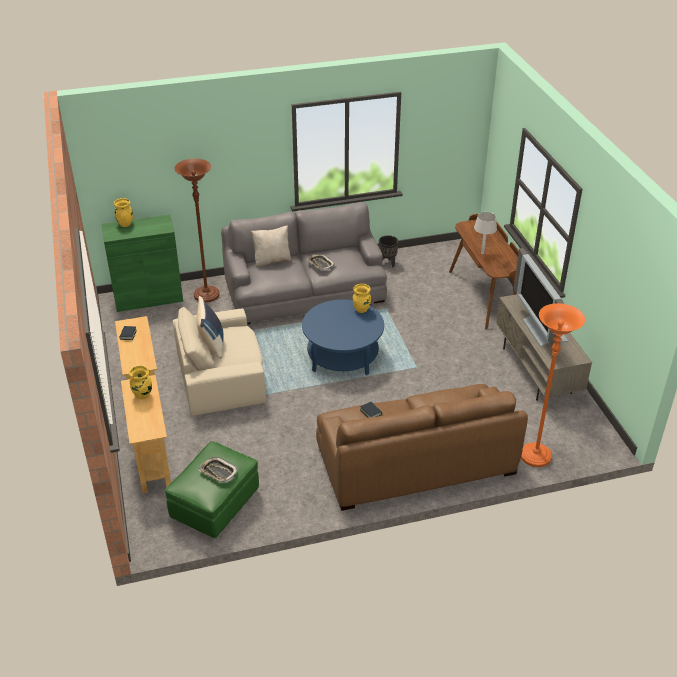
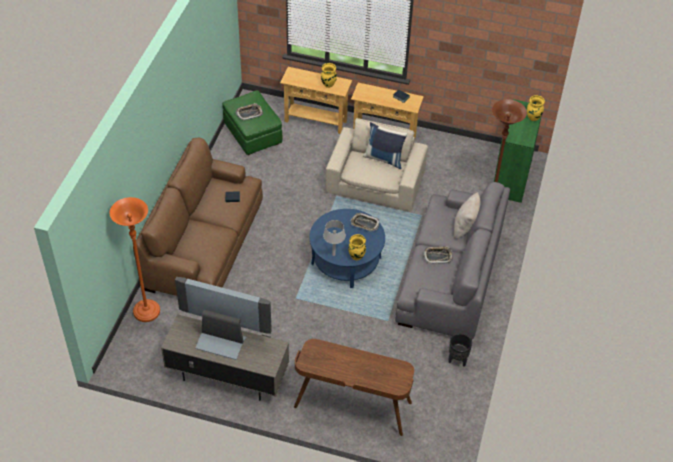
camera: 120 degrees right, 10 degrees up
grey table lamp [474,212,497,254] -> grey table lamp moved to [323,220,346,256]
none -> tray [351,213,379,231]

